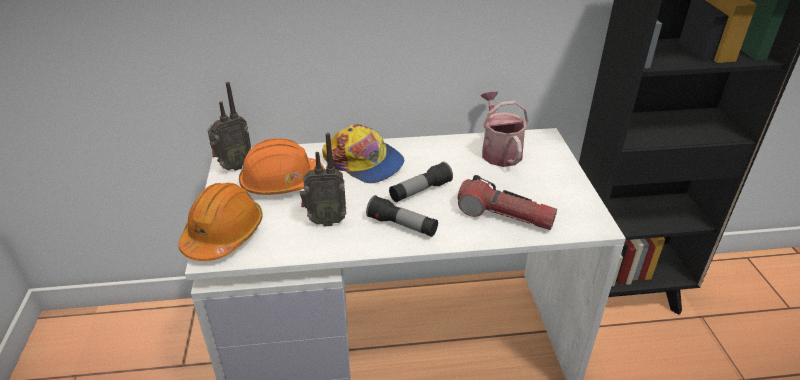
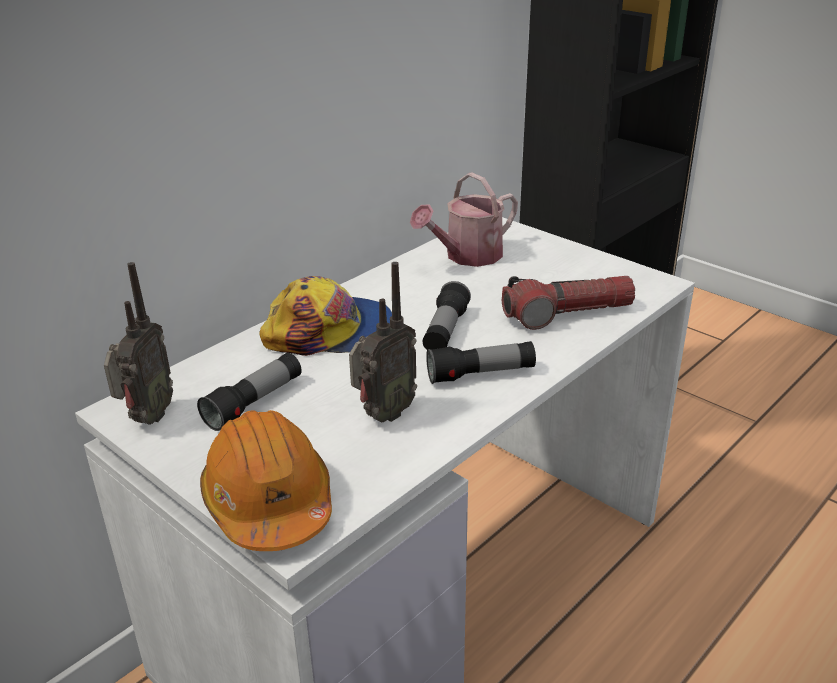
camera: 40 degrees left, 5 degrees down
orange hard hat [239,138,325,195] -> flashlight [197,353,302,431]
watering can [481,91,528,167] -> watering can turned 75 degrees counterclockwise [410,172,518,267]

